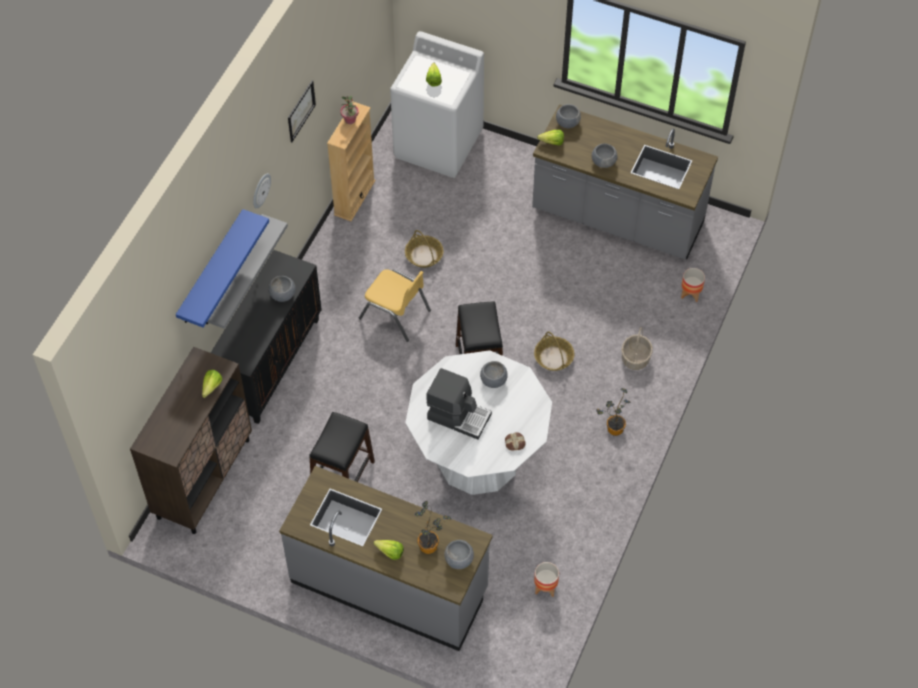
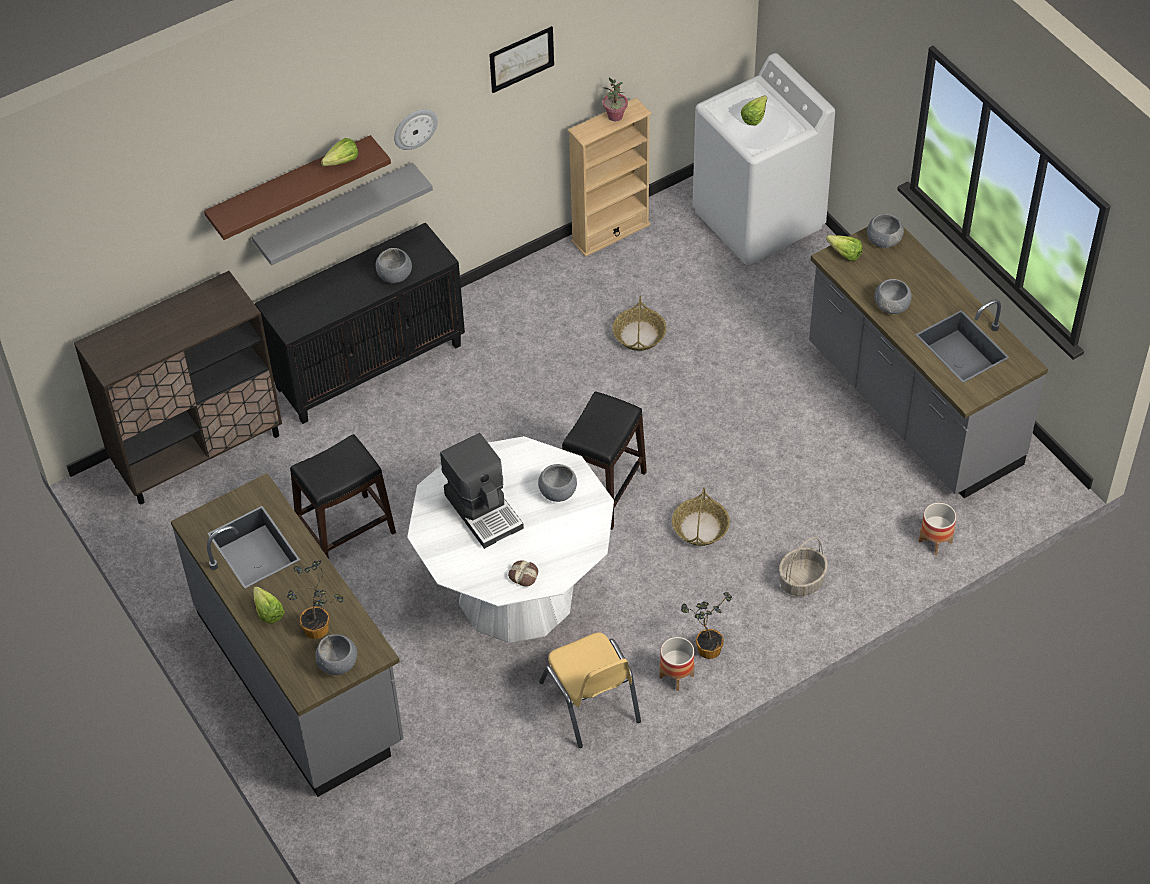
camera: 35 degrees right, 5 degrees down
blue shelf [176,209,269,328] -> brown shelf [204,135,391,240]
lettuce [202,370,222,398] -> lettuce moved to [321,138,358,166]
yellow chair [359,269,431,342] -> yellow chair moved to [539,632,641,748]
planter [534,562,559,597] -> planter moved to [659,637,695,691]

